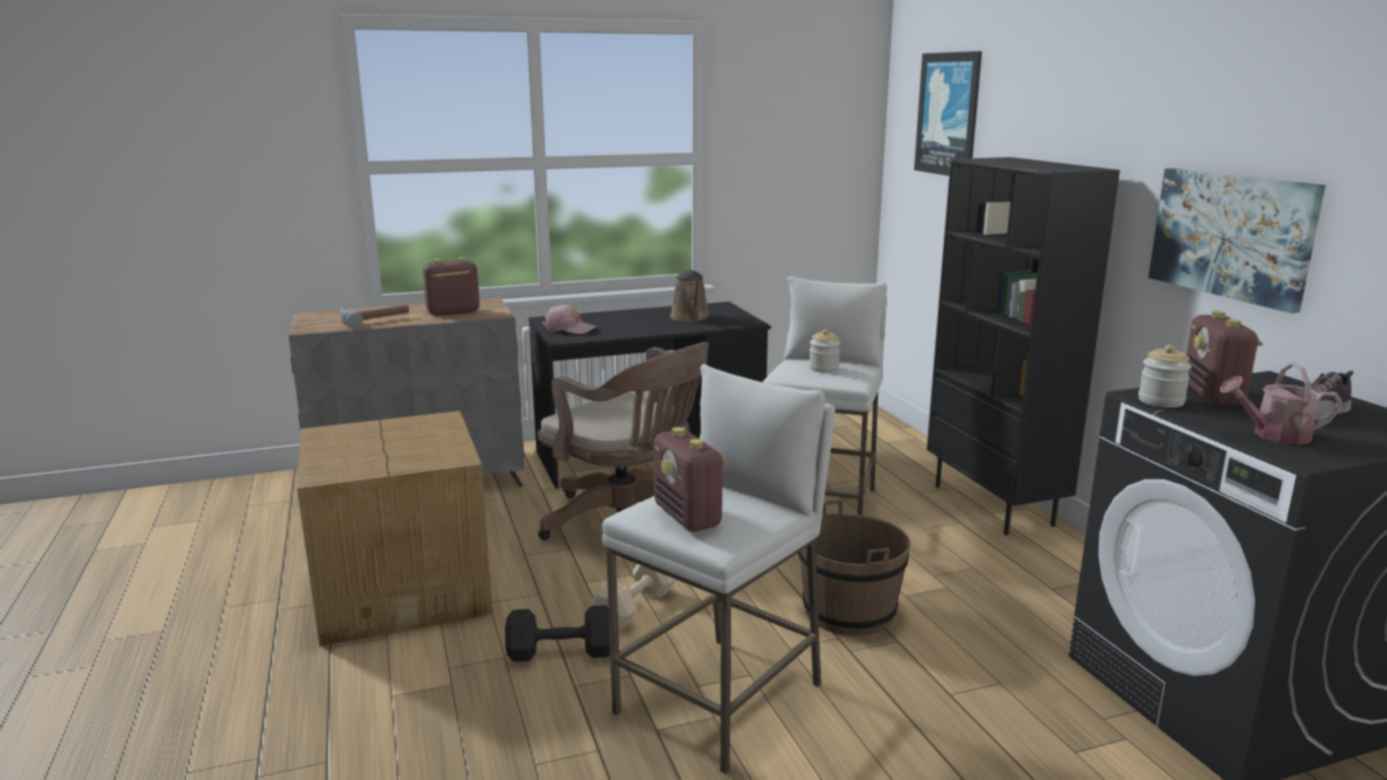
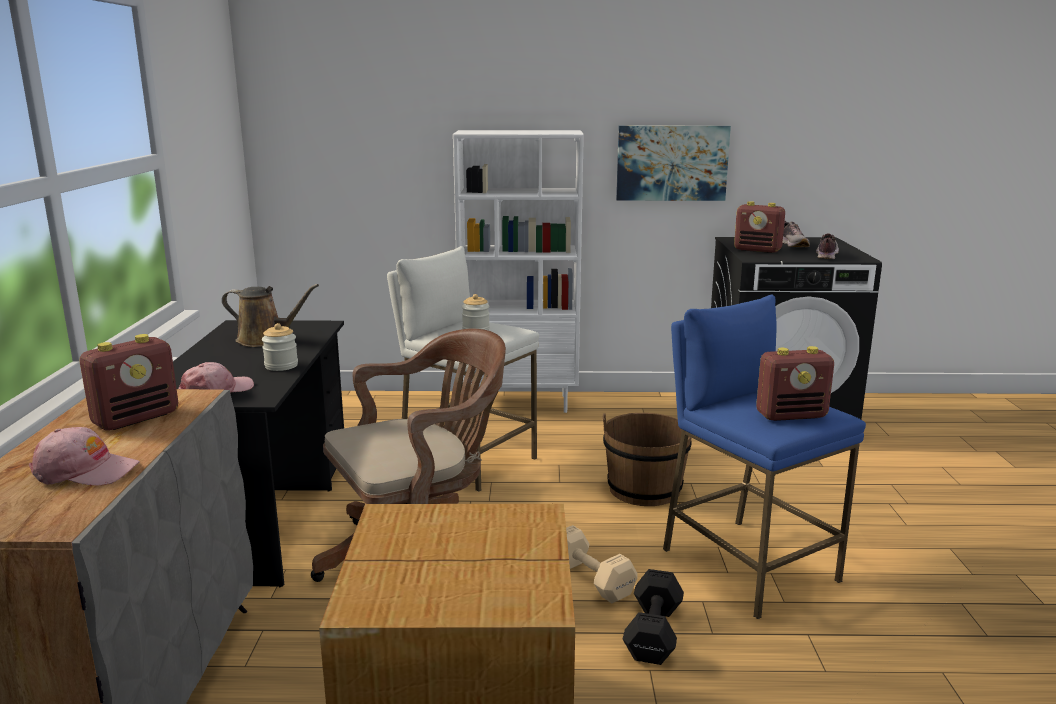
camera: 70 degrees left, 0 degrees up
hammer [341,305,409,328] -> pink cap [29,427,140,486]
radio [423,257,480,315] -> radio turned 135 degrees counterclockwise [79,334,178,430]
white stool [602,364,835,774] -> blue stool [663,295,866,619]
picture [914,51,982,176] -> none
black bookcase [927,157,1120,535] -> white bookcase [453,130,584,413]
jar [1138,345,1192,408] -> jar moved to [262,323,298,371]
watering can [1220,363,1342,445] -> shoe [816,233,839,259]

